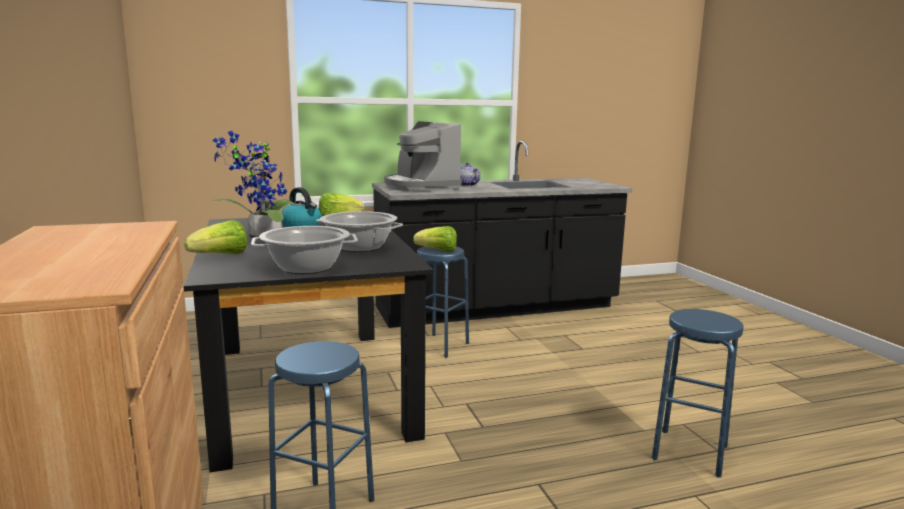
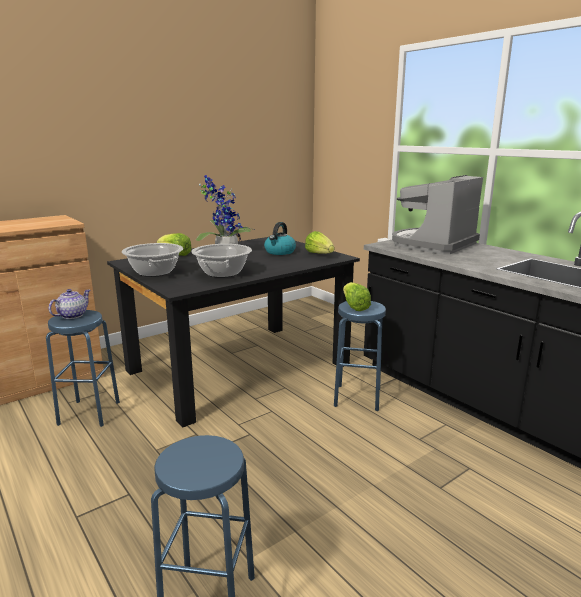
camera: 70 degrees right, 5 degrees up
teapot [460,162,481,186] -> teapot moved to [49,289,90,319]

